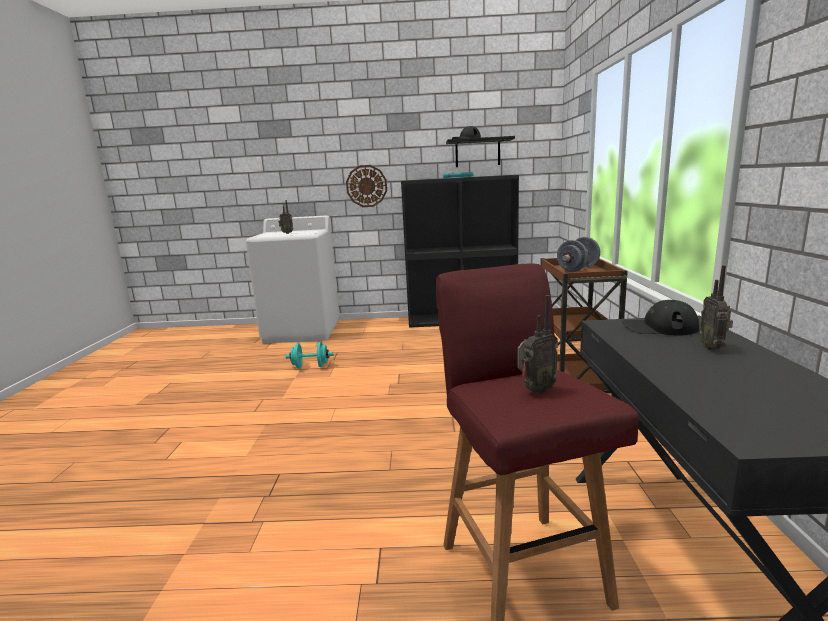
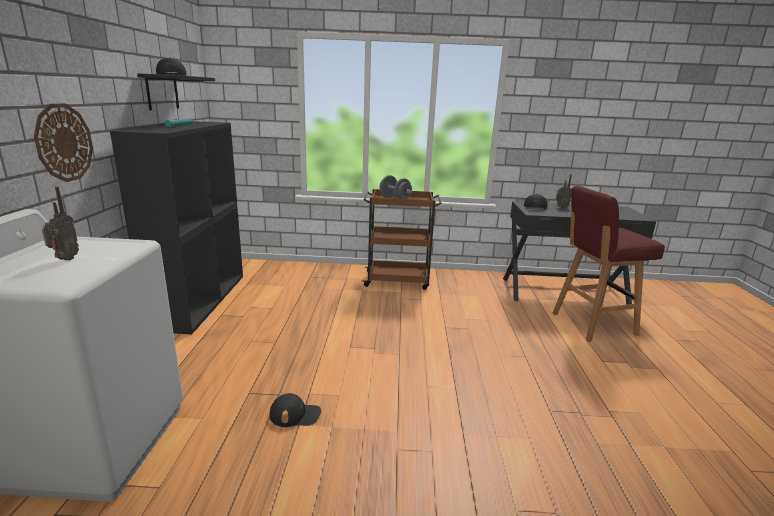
camera: 90 degrees left, 5 degrees up
turquoise dumbbell [286,342,333,369] -> black cap [269,393,321,427]
radio [517,295,558,394] -> none

